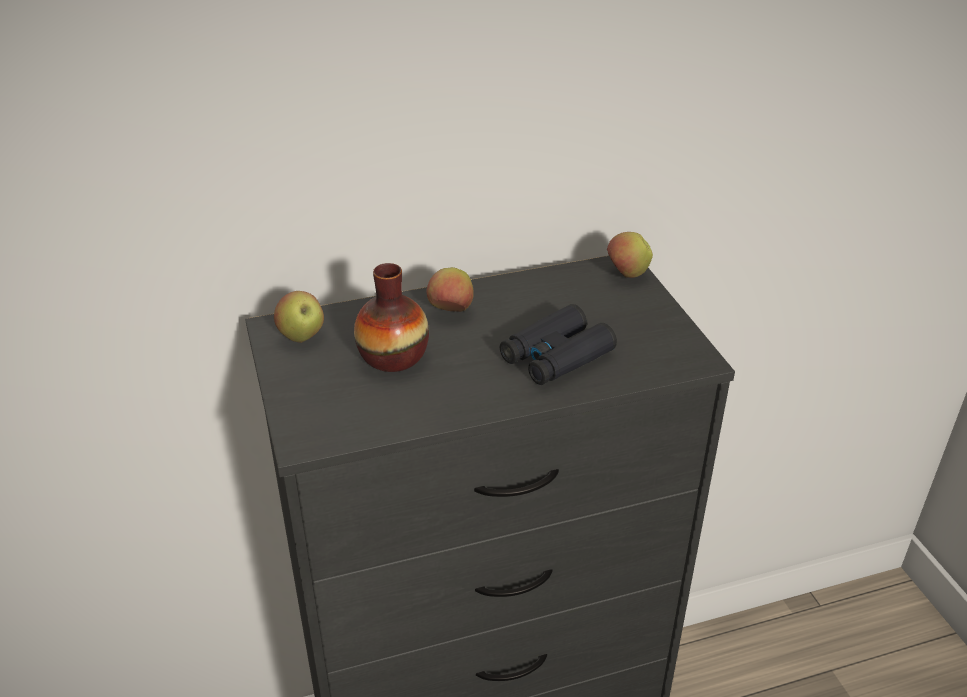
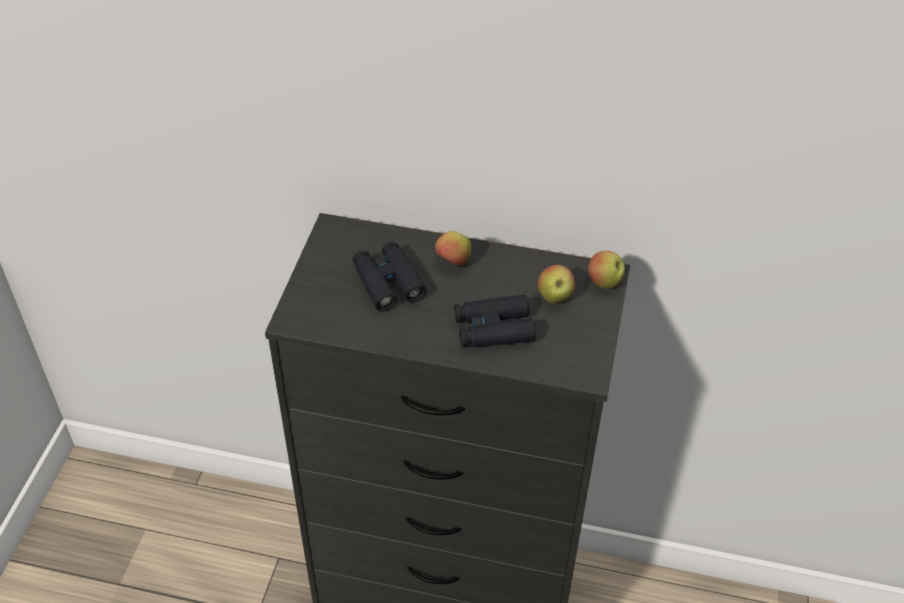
camera: 30 degrees right, 10 degrees up
apple [274,291,324,343] -> apple moved to [537,265,575,303]
vase [354,263,429,372] -> black binoculars [353,242,427,312]

